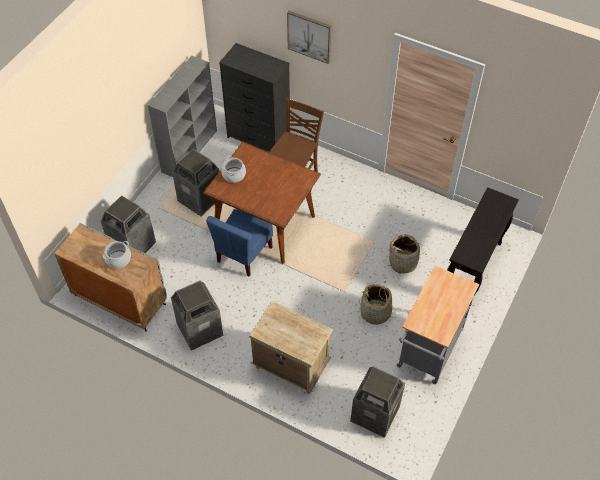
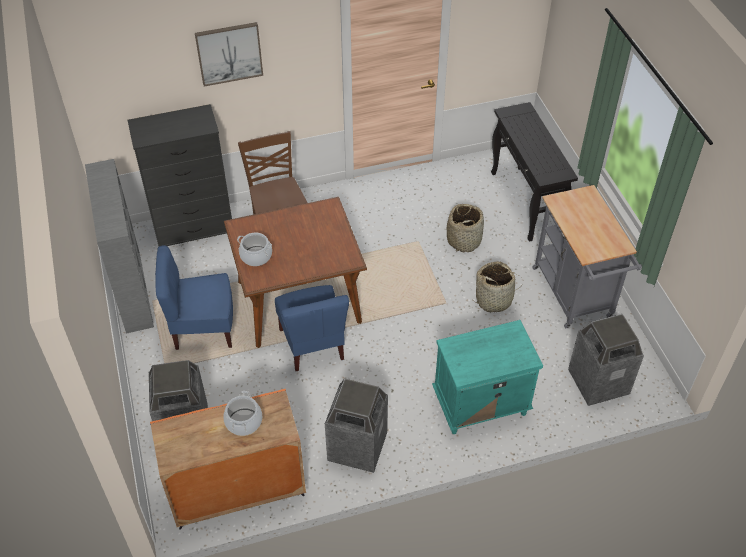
camera: 45 degrees left, 5 degrees down
grey cabinet [54,223,167,331] -> orange cabinet [150,389,306,529]
trash can [172,149,219,216] -> blue chair [155,245,233,350]
beige nightstand [249,301,333,394] -> turquoise nightstand [432,320,543,434]

